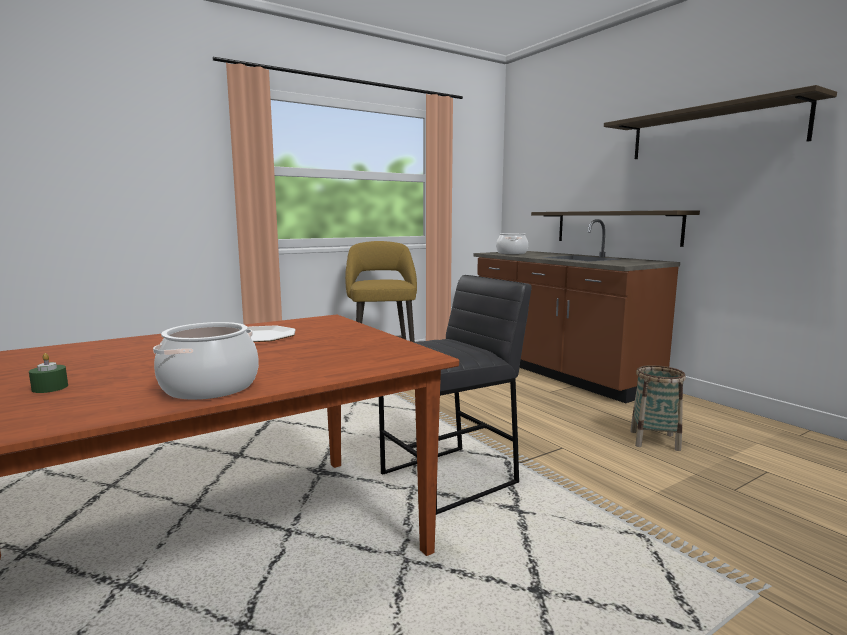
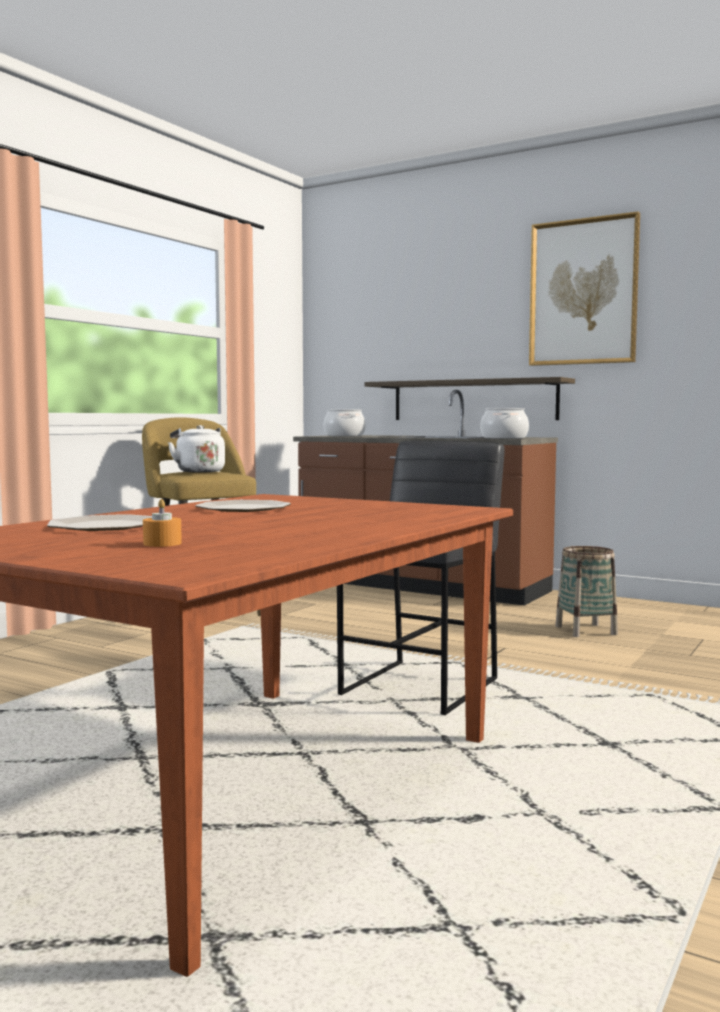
camera: 25 degrees left, 5 degrees down
green candle [29,353,68,393] -> orange candle [143,499,182,547]
cooking pot [153,322,259,400] -> cooking pot moved to [481,408,529,439]
shelf [604,85,837,159] -> picture [529,211,640,366]
none -> plate [47,514,152,531]
none -> white kettle [168,425,225,473]

